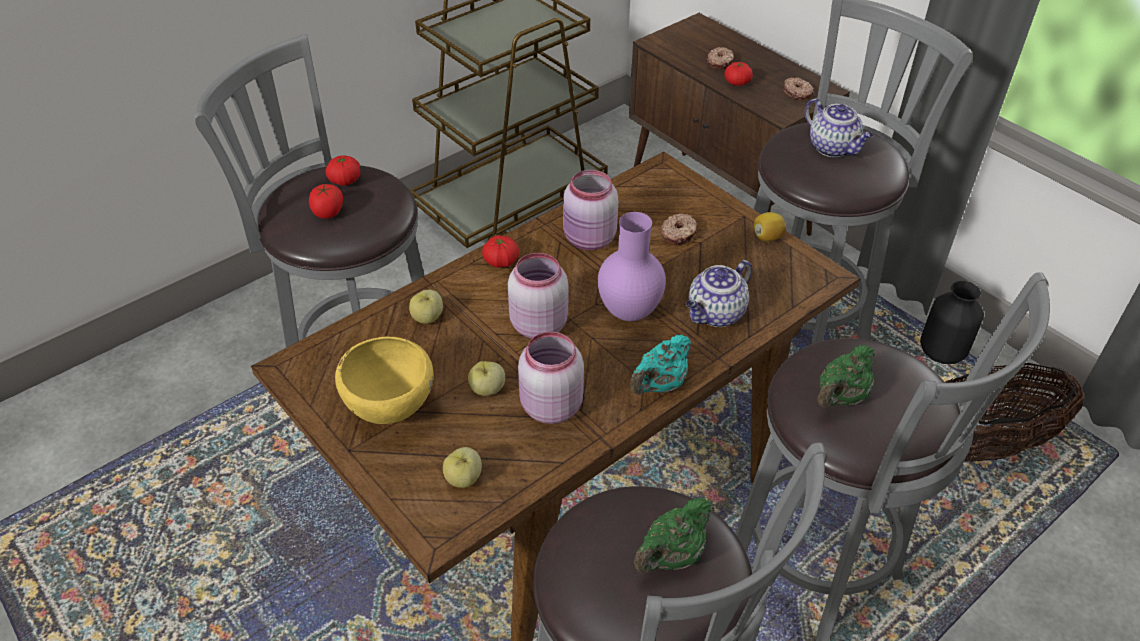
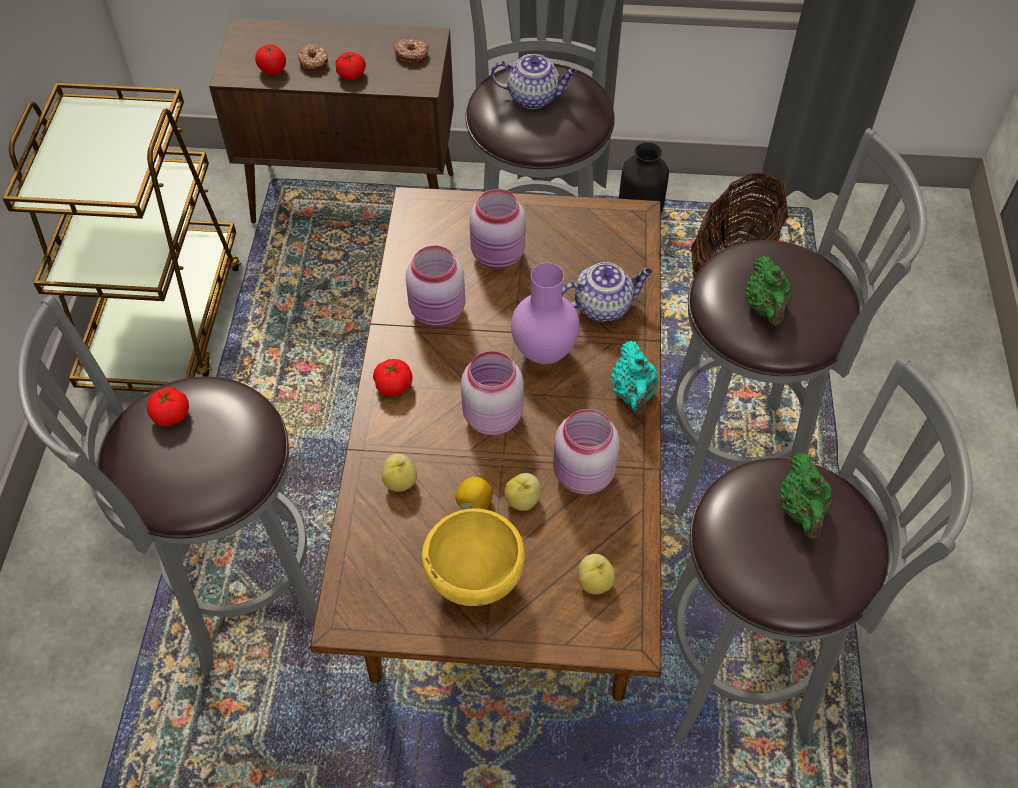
camera: 45 degrees left, 10 degrees up
tomato [309,184,343,219] -> tomato moved to [255,44,286,75]
donut [661,213,698,245] -> pink jar [470,189,526,269]
teapot [686,260,752,327] -> teapot turned 105 degrees counterclockwise [562,262,653,322]
lemon [754,212,786,241] -> lemon moved to [455,477,493,510]

